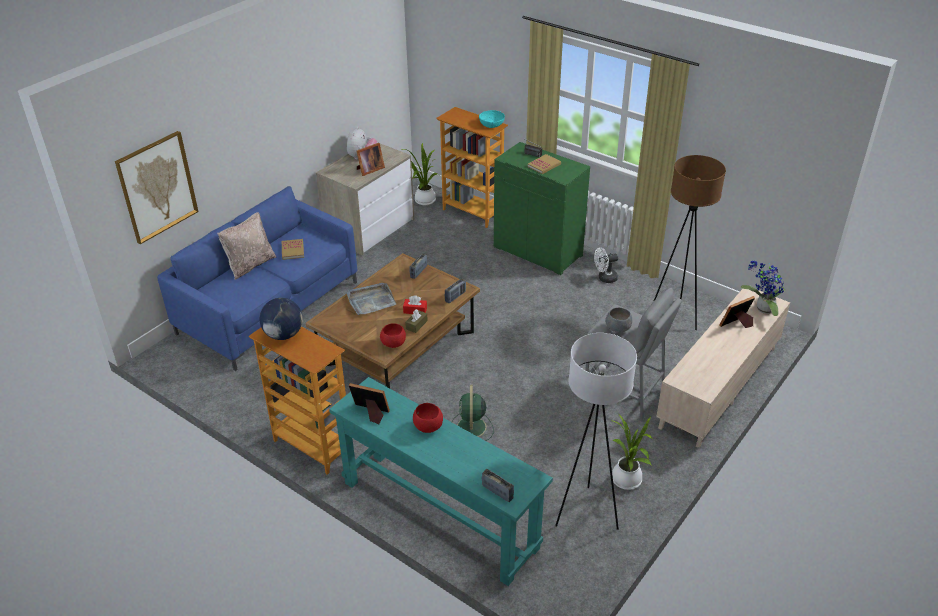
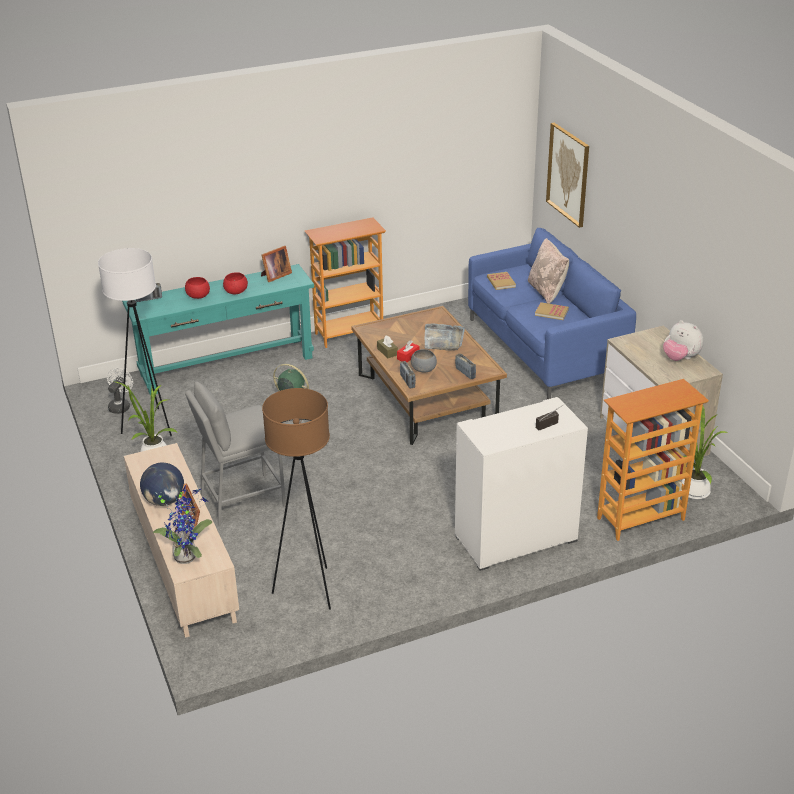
camera: 120 degrees right, 5 degrees down
globe [259,298,303,340] -> globe moved to [140,463,184,506]
picture frame [356,143,385,176] -> none
red bowl [380,323,406,348] -> red bowl moved to [185,277,210,299]
turquoise bowl [479,110,505,128] -> none
green cabinet [494,142,590,275] -> white cabinet [455,397,588,571]
book [528,154,561,174] -> book moved to [487,272,516,290]
white fan [594,247,619,283] -> white fan moved to [107,368,133,414]
grey bowl [605,308,632,333] -> grey bowl moved to [411,349,437,373]

